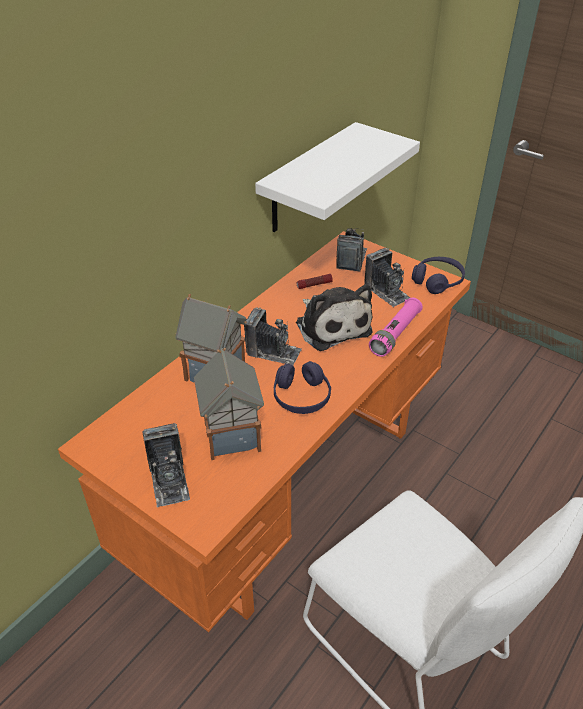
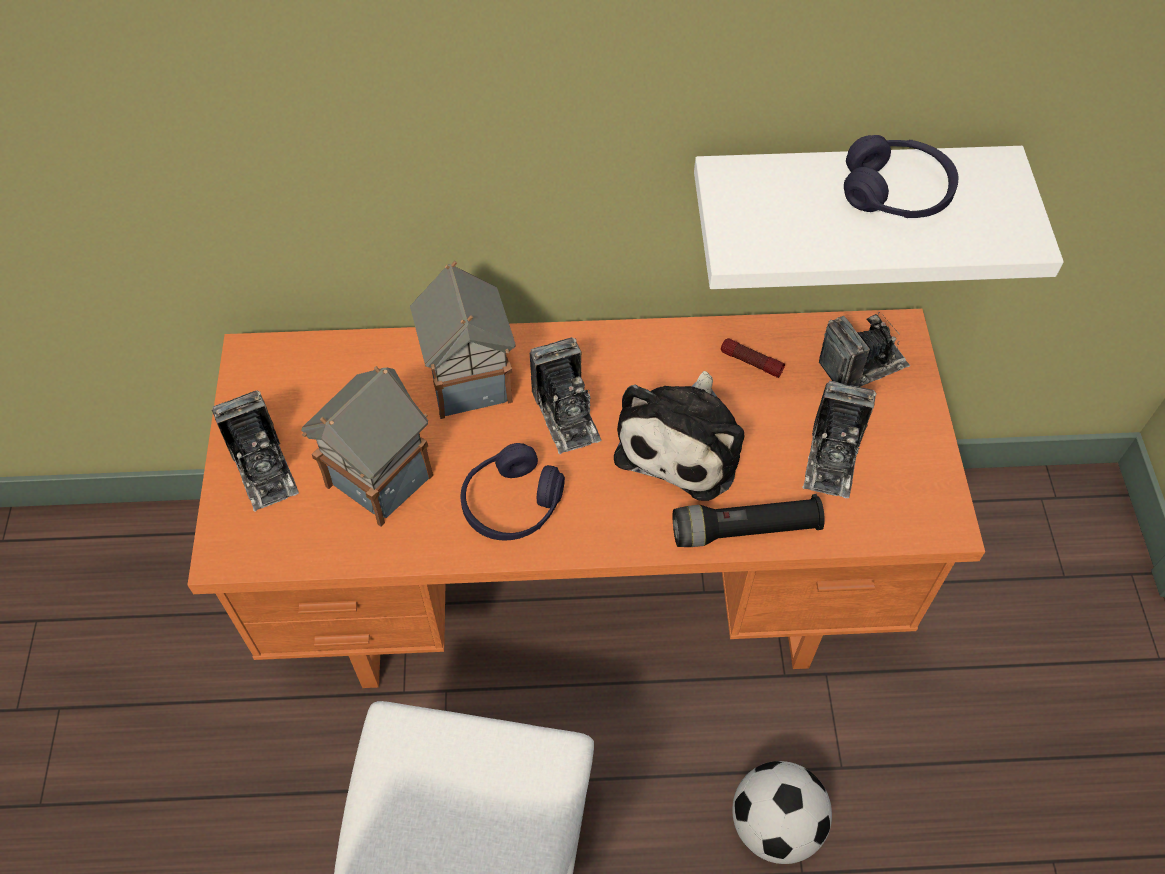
camera: 50 degrees right, 15 degrees up
camera [143,423,190,508] -> camera turned 60 degrees counterclockwise [212,390,299,511]
pink flashlight [369,298,423,357] -> black flashlight [673,494,825,547]
purple headphones [412,257,465,294] -> purple headphones moved to [844,135,958,218]
none -> football [732,761,832,864]

